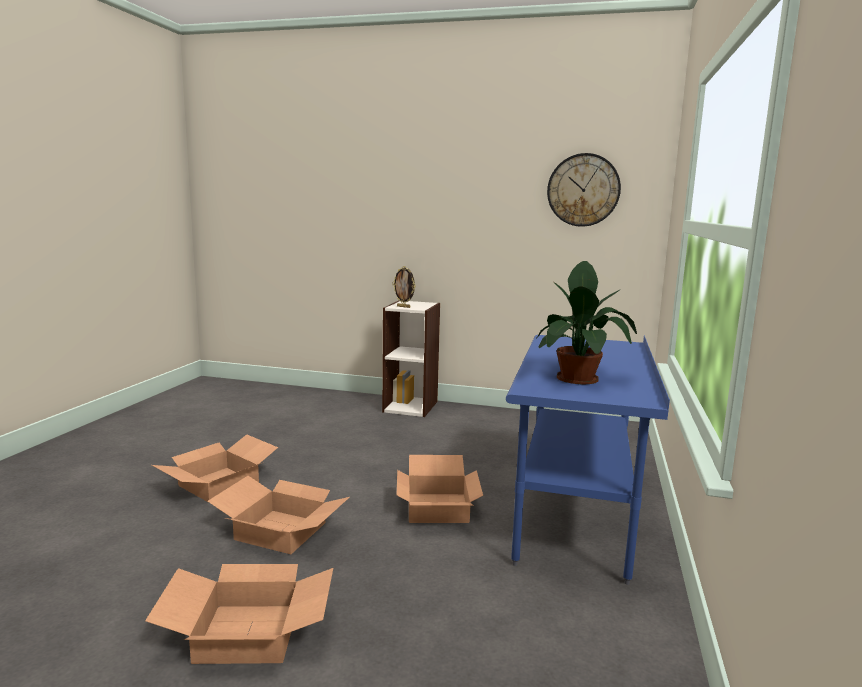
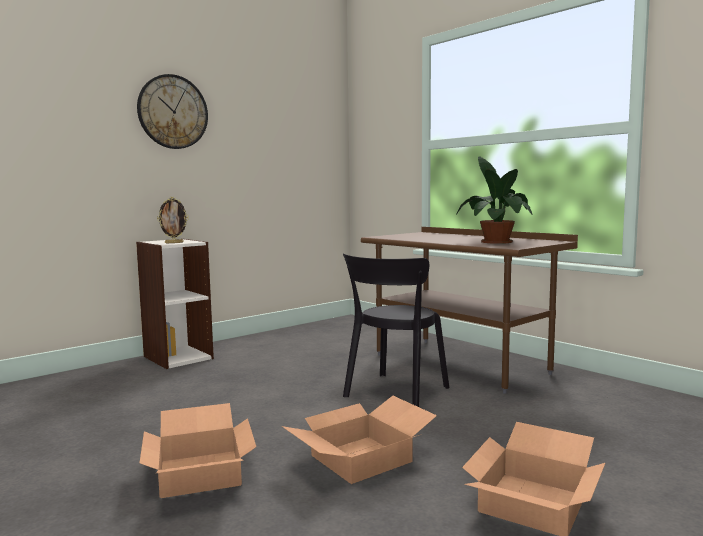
camera: 55 degrees left, 5 degrees down
cardboard box [397,455,483,523] -> black chair [343,253,449,407]
blue desk [506,335,670,585] -> brown desk [361,227,578,394]
wall clock [547,153,621,227] -> wall clock moved to [137,74,208,149]

